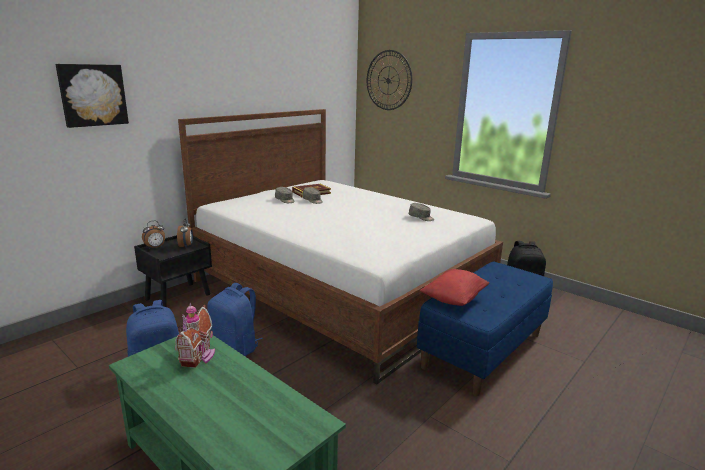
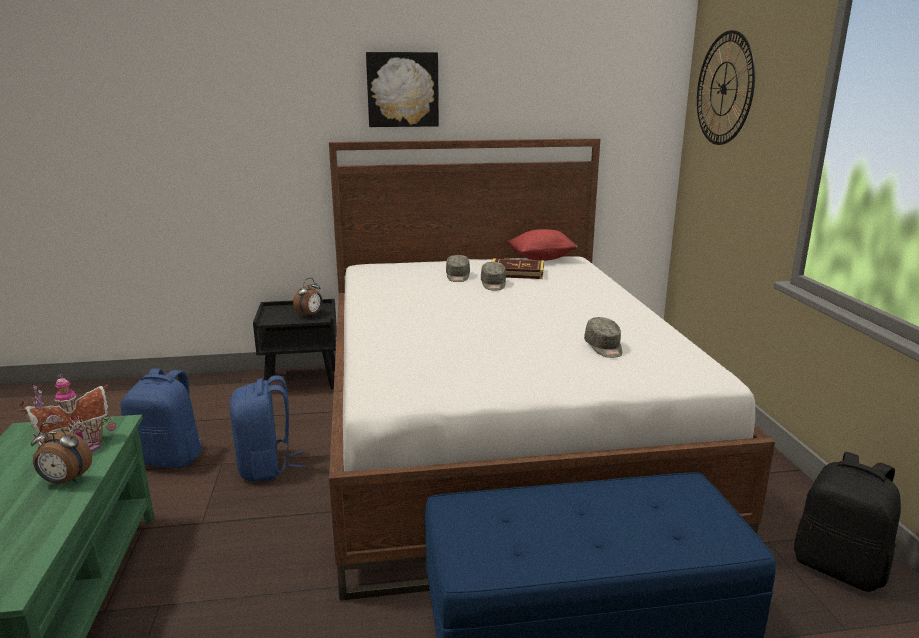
camera: 40 degrees right, 0 degrees up
picture [55,64,129,128] -> picture moved to [366,52,439,127]
alarm clock [142,221,165,248] -> alarm clock moved to [31,422,92,484]
red pillow [420,269,489,306] -> red pillow moved to [507,229,578,261]

